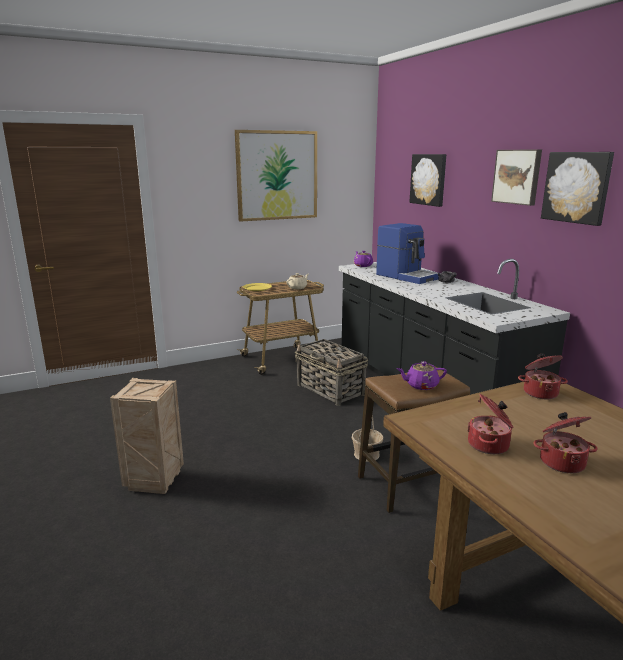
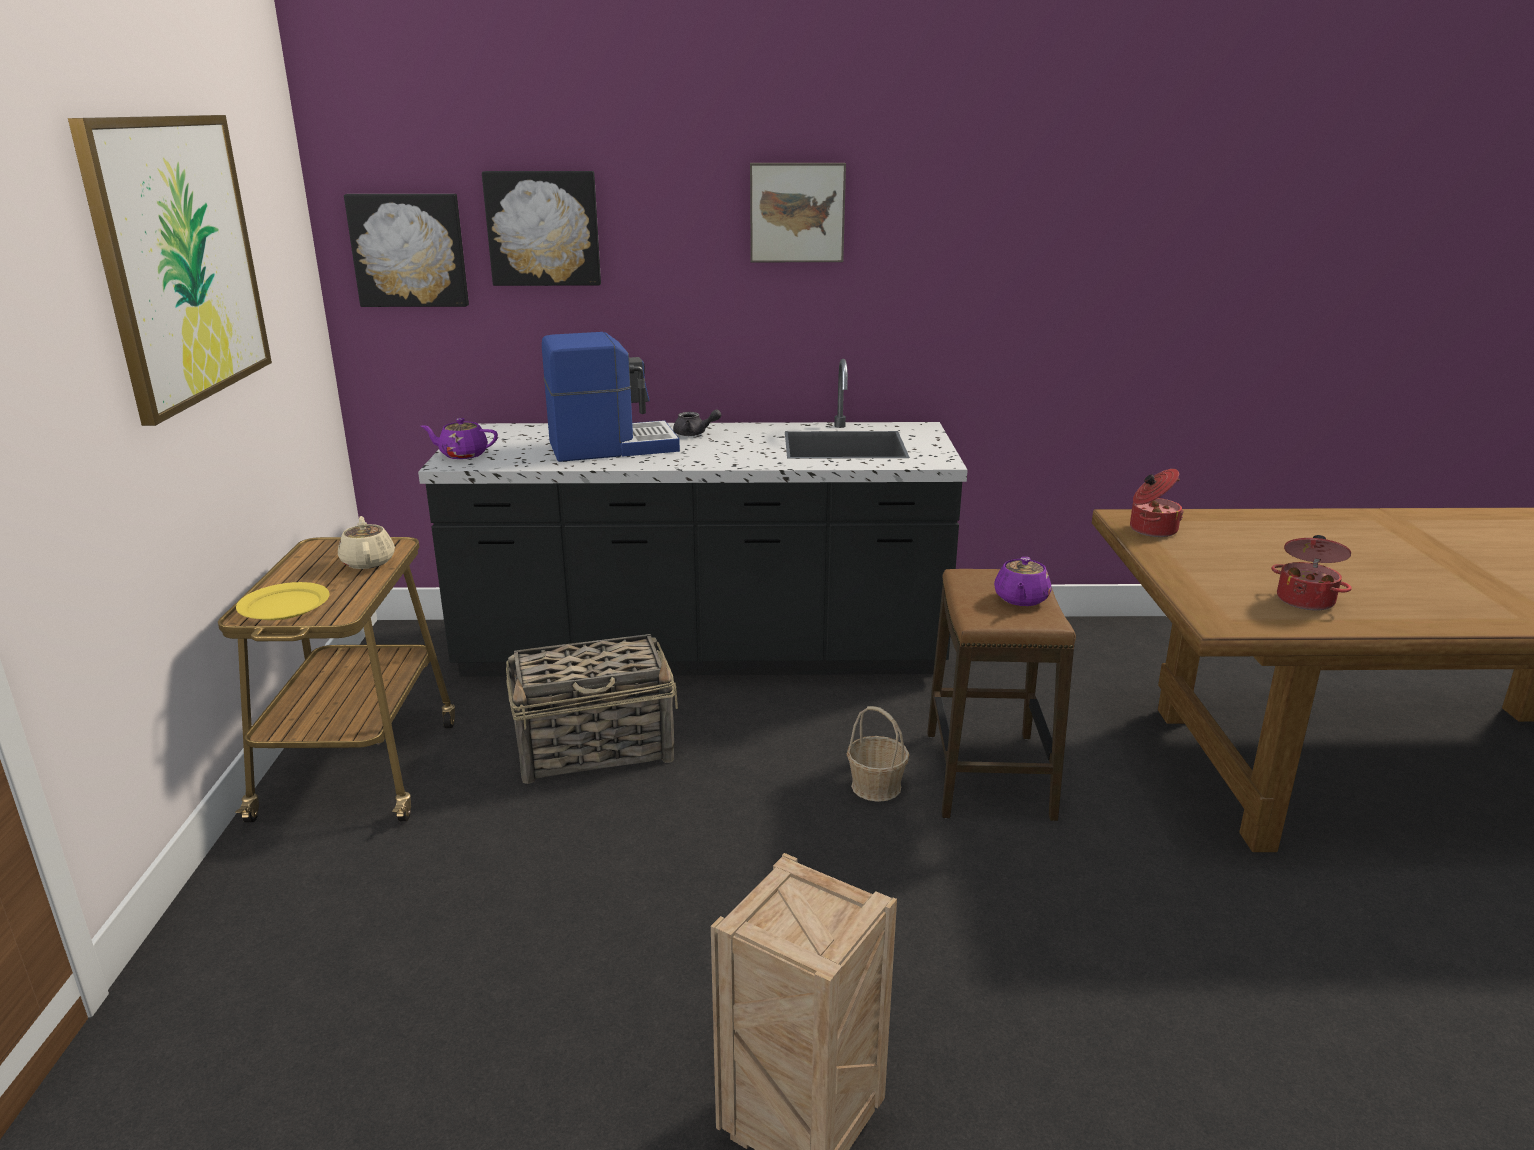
camera: 65 degrees left, 5 degrees up
cooking pot [533,412,598,473] -> none
picture [541,152,614,226] -> picture moved to [344,194,469,307]

